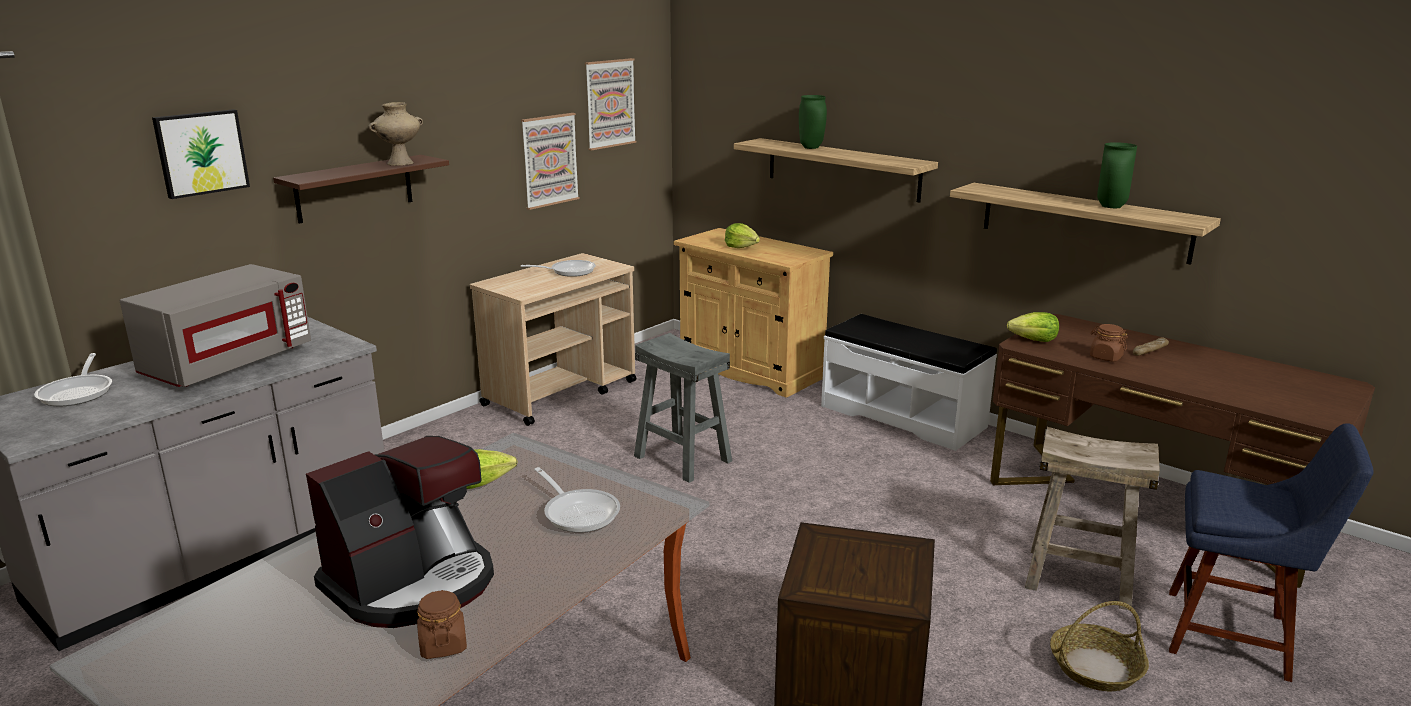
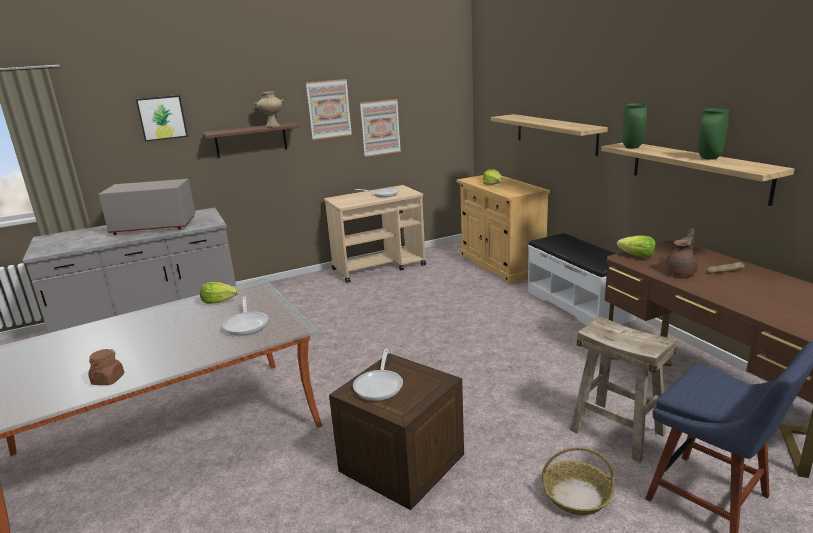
camera: 25 degrees right, 0 degrees up
frying pan [34,353,112,406] -> frying pan moved to [353,349,403,401]
grey microwave [120,264,311,387] -> grey microwave turned 150 degrees counterclockwise [98,179,196,235]
coffee machine [306,436,494,628] -> none
picture [585,58,637,150] -> picture moved to [306,79,352,140]
grey stool [634,333,732,483] -> none
green vase [799,95,827,149] -> green vase moved to [622,103,647,149]
brown jar [1090,324,1128,362] -> brown teapot [665,228,698,276]

